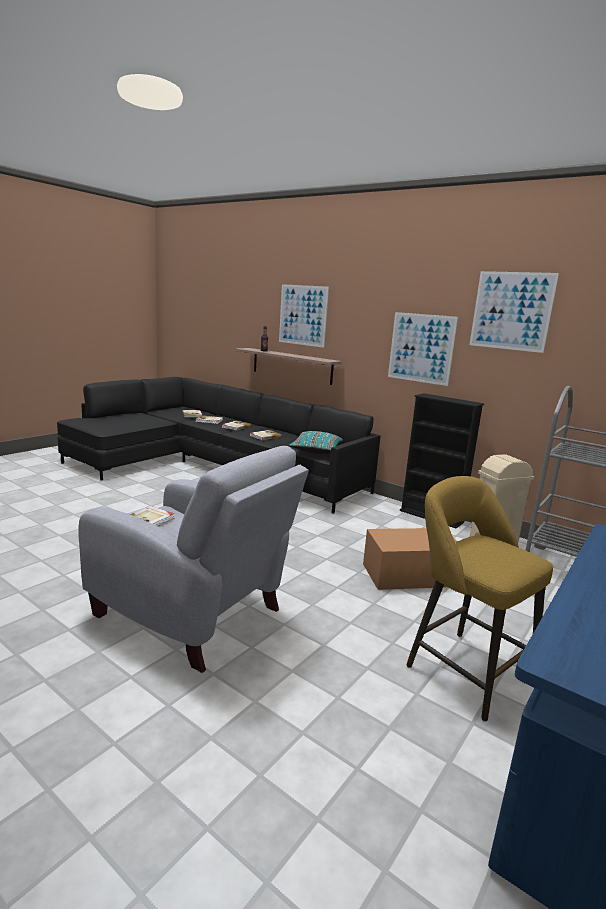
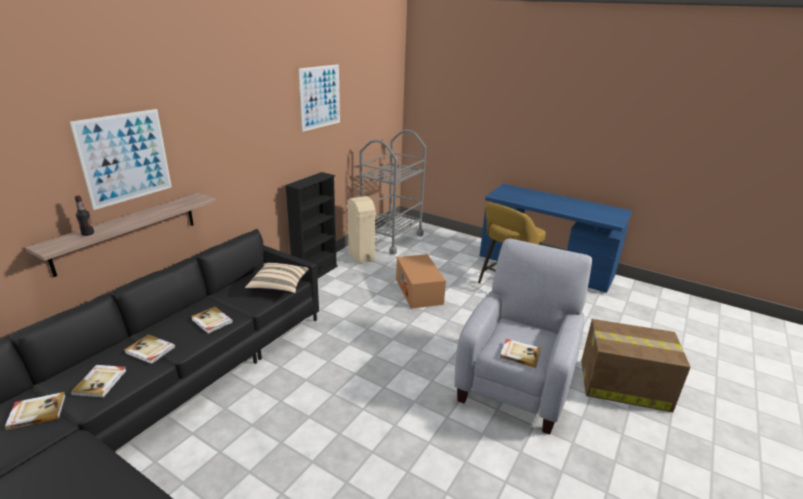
camera: 95 degrees left, 10 degrees up
turquoise pillow [289,431,343,454] -> beige pillow [245,263,309,294]
picture [388,312,458,386] -> none
none -> cardboard box [581,319,691,412]

